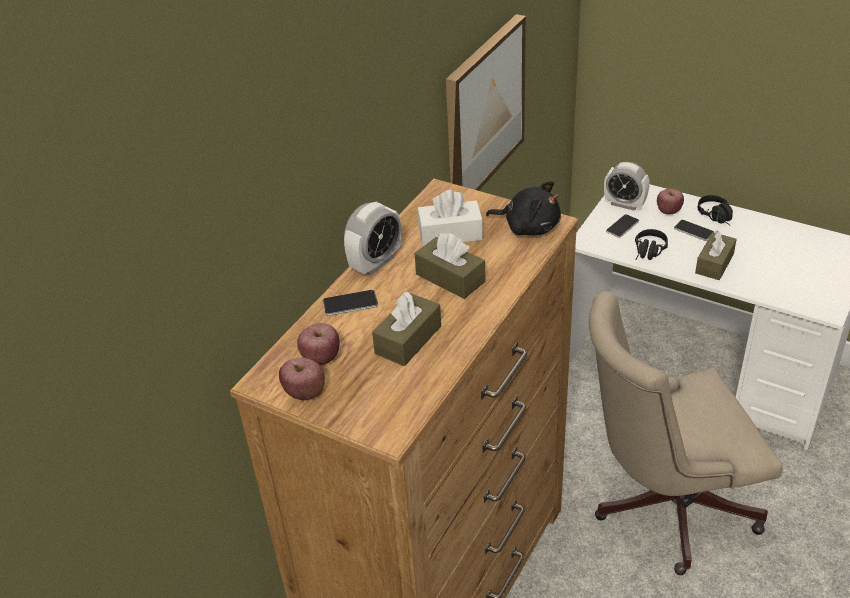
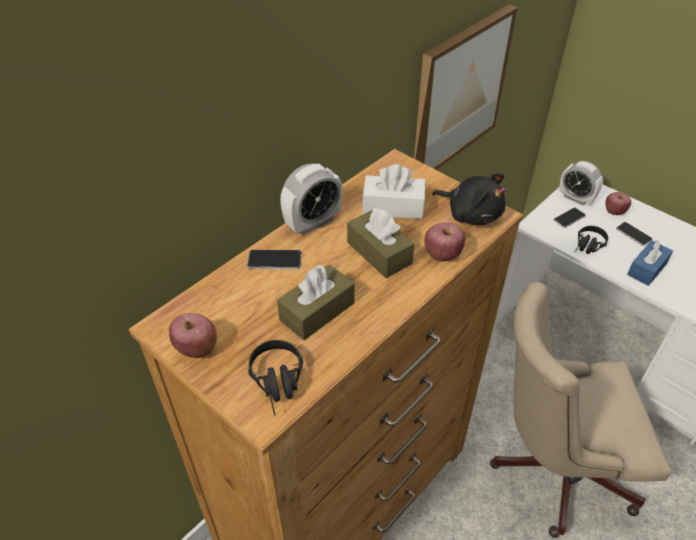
camera: 10 degrees right, 5 degrees up
apple [297,323,340,365] -> apple moved to [424,222,465,261]
brown tissue box [695,230,737,280] -> blue tissue box [627,240,673,286]
black headphones [698,195,733,225] -> black headphones moved to [248,340,303,416]

